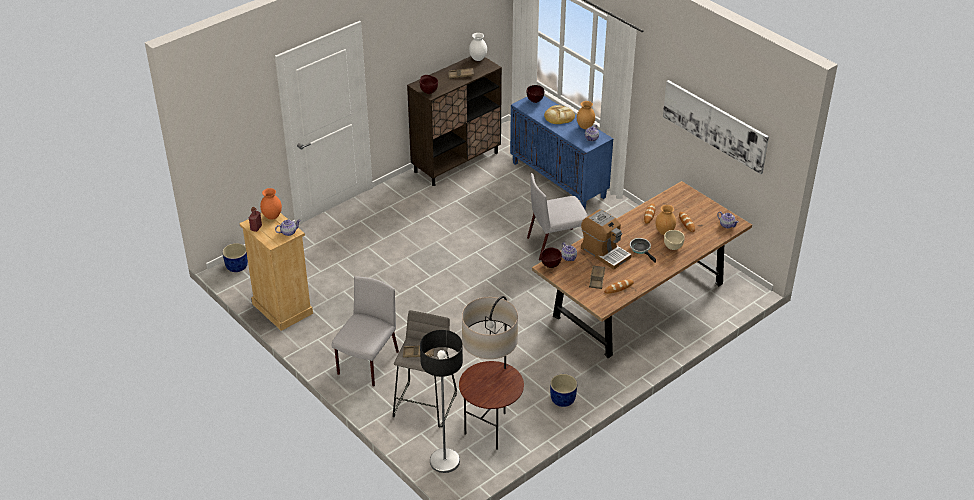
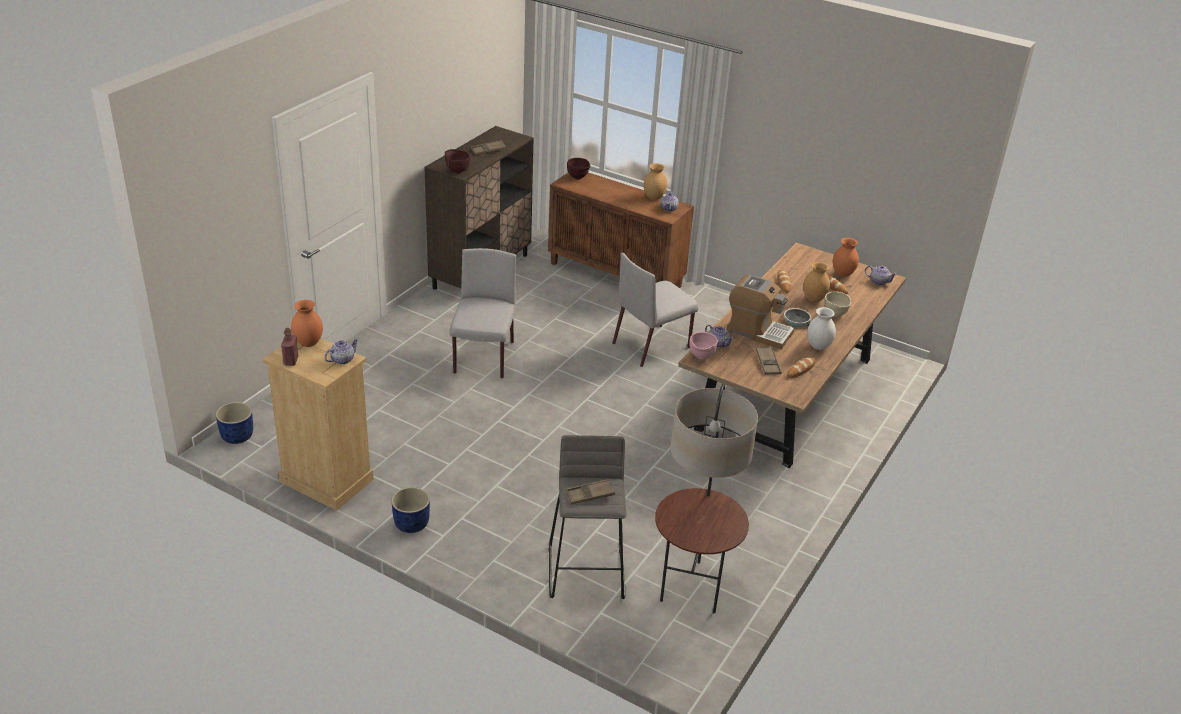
camera: 20 degrees left, 5 degrees down
grey chair [332,276,399,387] -> grey chair moved to [449,248,516,379]
floor lamp [420,330,463,473] -> none
white vase [469,33,487,61] -> white vase moved to [807,307,836,350]
blue cabinet [510,96,613,209] -> brown cabinet [548,173,694,288]
brown bowl [541,248,562,268] -> pink bowl [690,332,718,359]
bread [544,105,575,124] -> none
blue planter [550,374,577,407] -> blue planter moved to [391,487,430,533]
picture [663,80,769,174] -> none
none -> orange vase [833,238,859,277]

